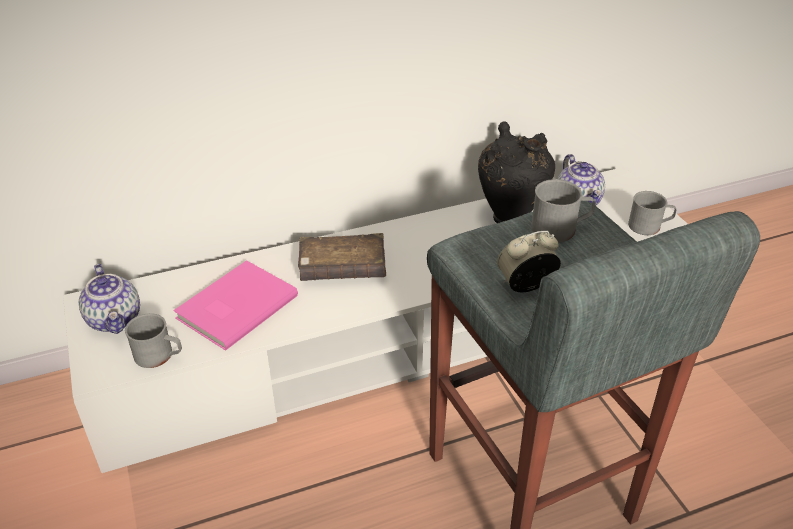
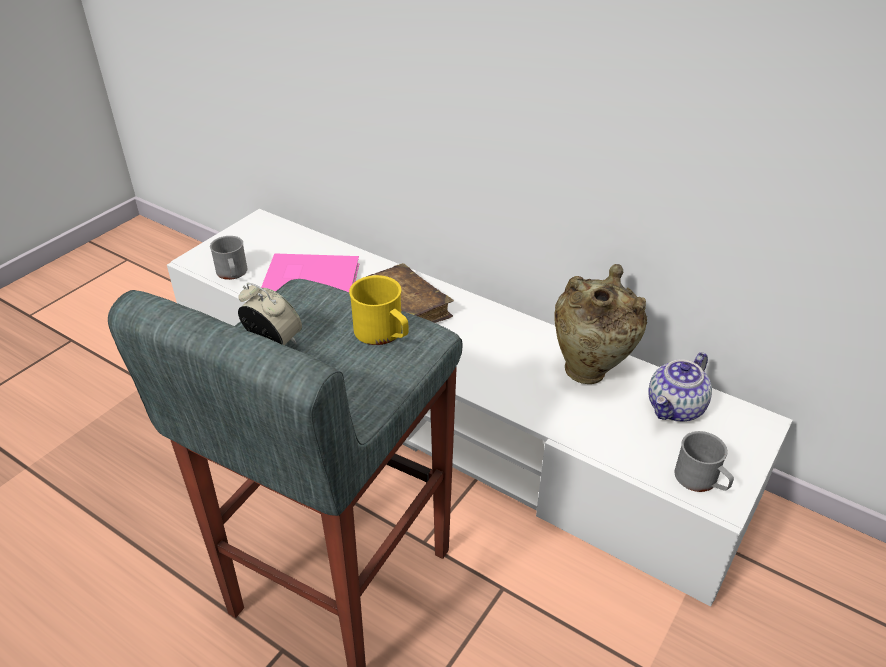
camera: 55 degrees right, 0 degrees up
teapot [79,264,140,334] -> none
black vase [478,121,555,223] -> beige vase [554,264,647,384]
grey mug [531,179,596,242] -> yellow mug [349,275,409,345]

